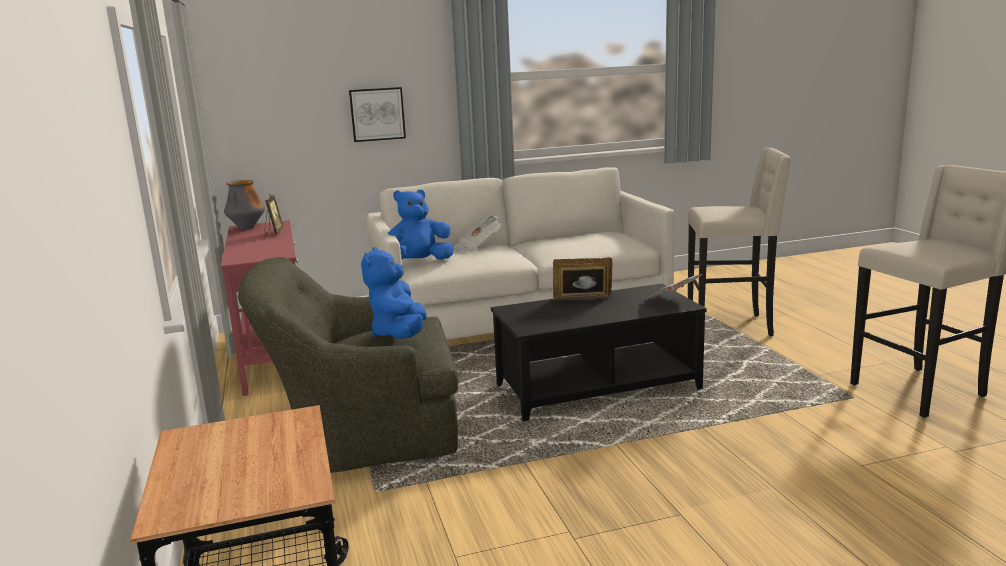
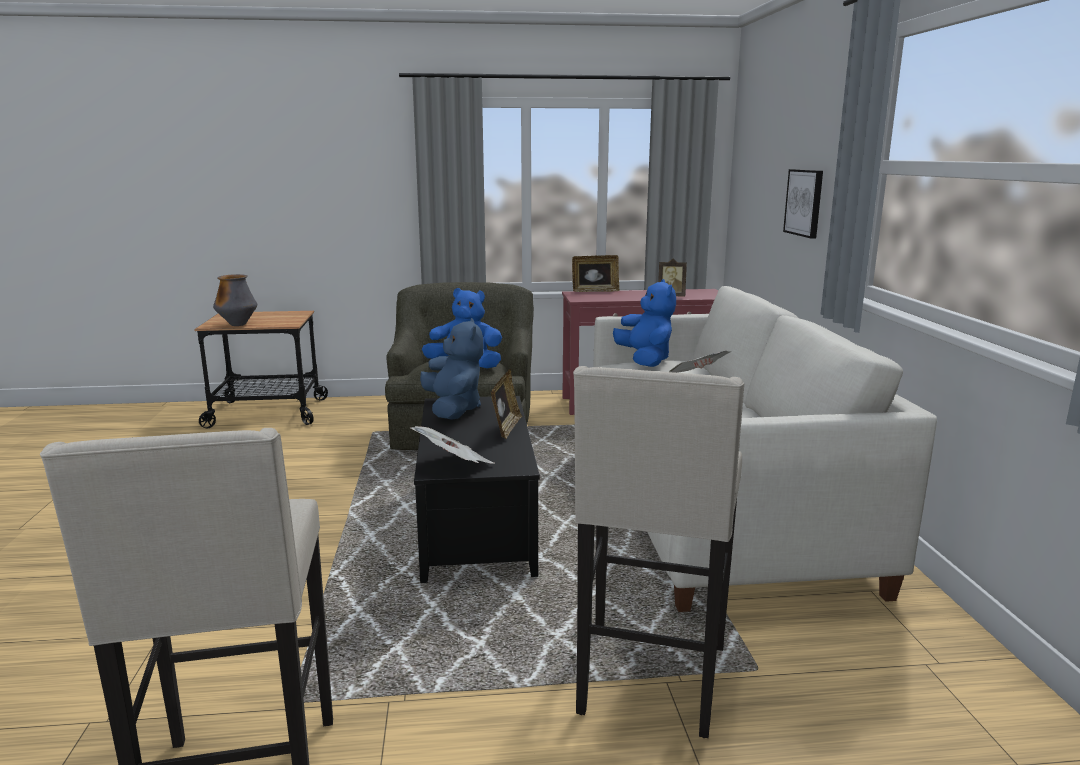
camera: 100 degrees right, 0 degrees up
vase [224,180,265,230] -> vase moved to [213,274,257,326]
none -> blue plush toy [420,318,484,420]
none -> picture frame [572,255,619,292]

